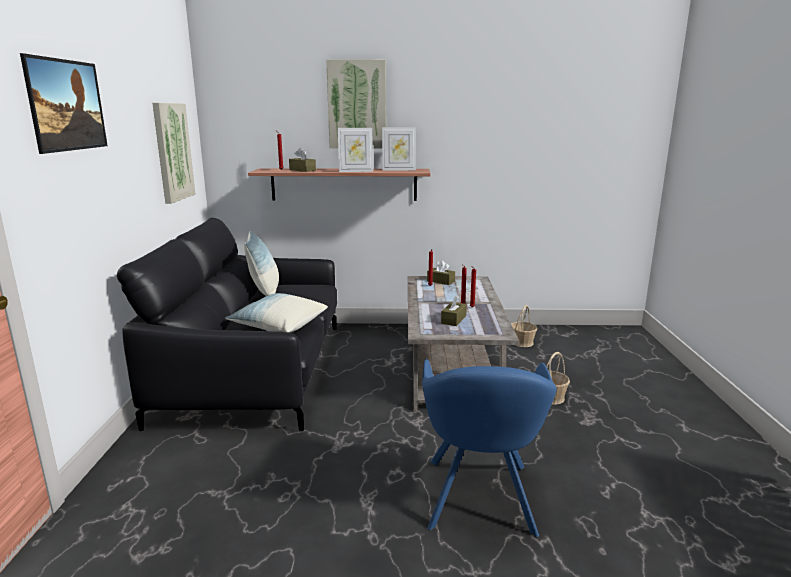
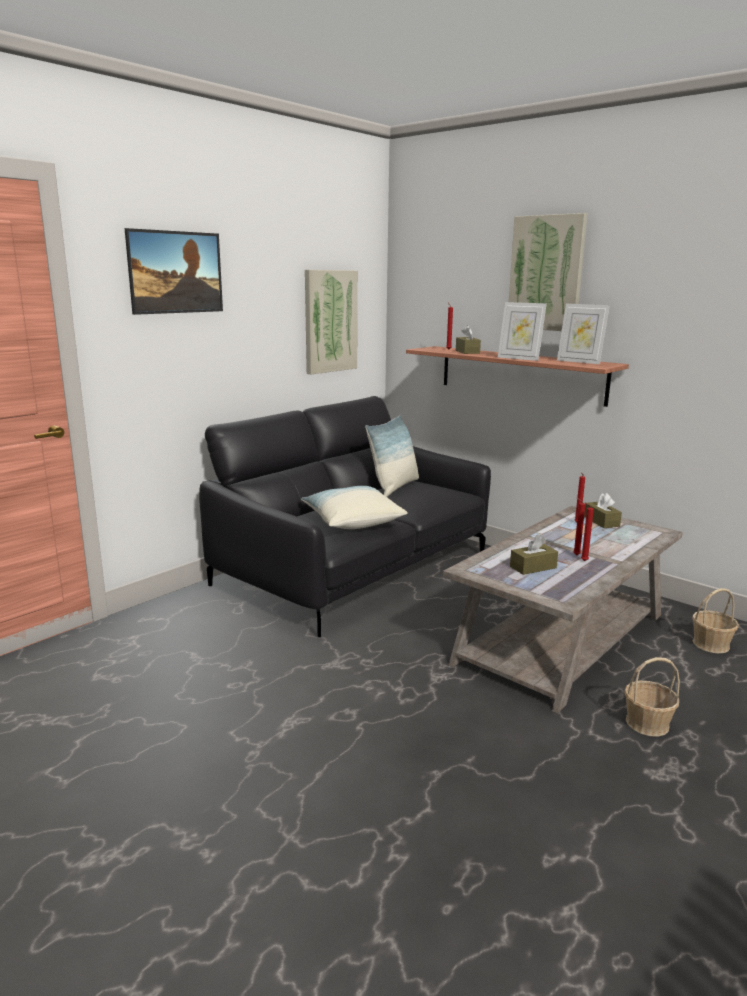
camera: 40 degrees right, 0 degrees up
blue armchair [422,359,556,538] -> none

